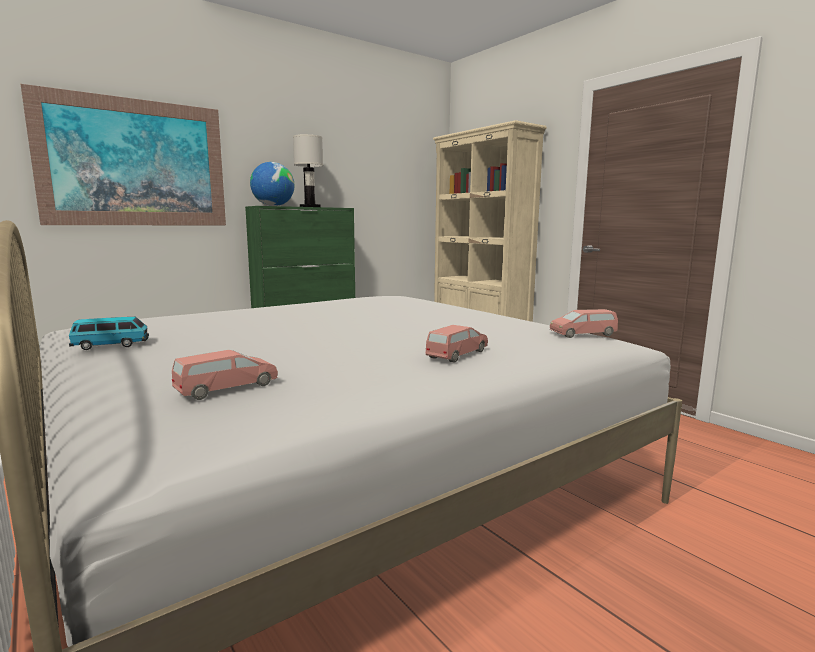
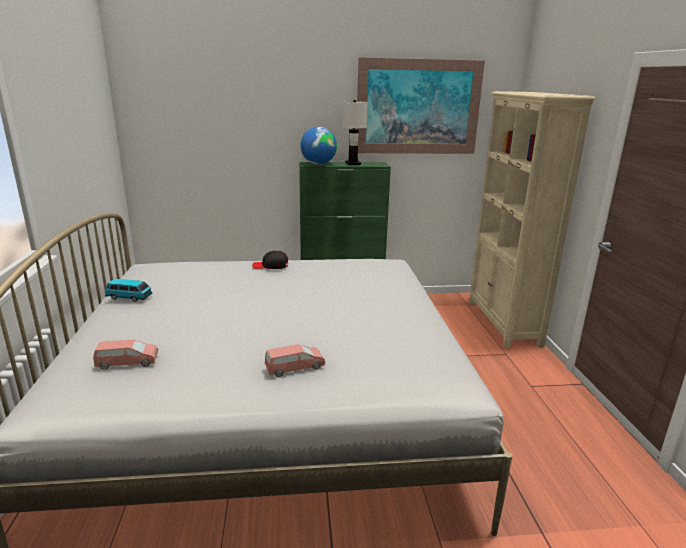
camera: 30 degrees right, 10 degrees up
picture [20,84,226,225] -> picture moved to [356,57,485,154]
pink toy car [550,309,618,338] -> none
none -> black cap [252,251,288,269]

